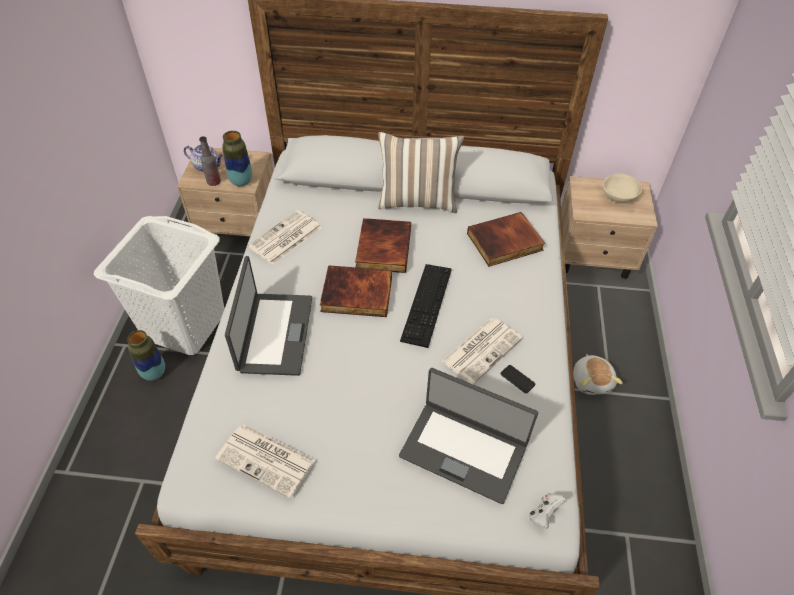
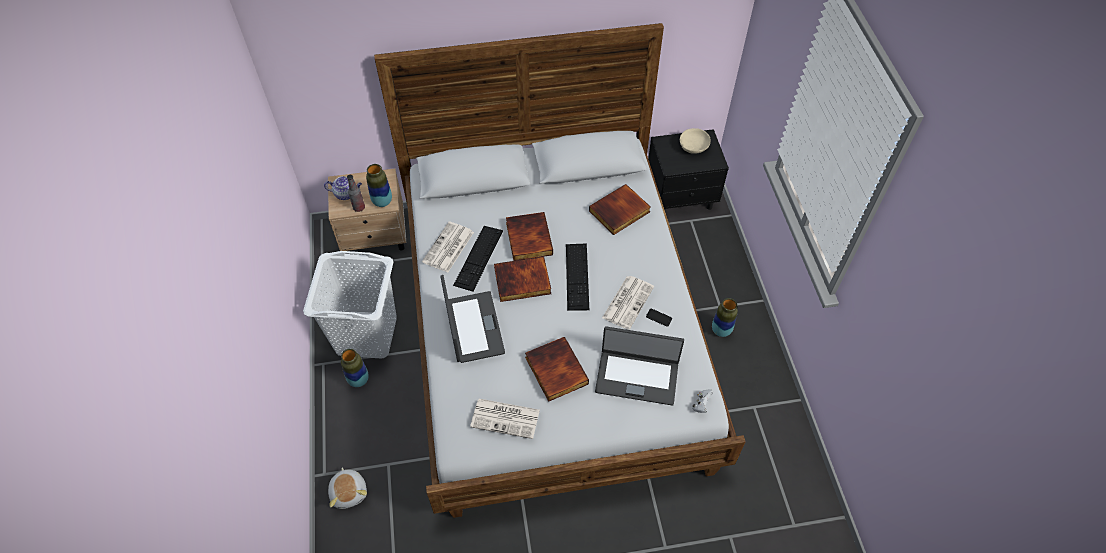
camera: 15 degrees left, 5 degrees up
pillow [378,132,464,213] -> none
beige nightstand [561,176,658,279] -> black nightstand [648,129,729,210]
plush toy [573,354,623,395] -> plush toy moved to [328,467,367,509]
none -> keyboard [453,226,503,292]
none -> book [525,337,589,402]
none -> vase [712,298,738,337]

